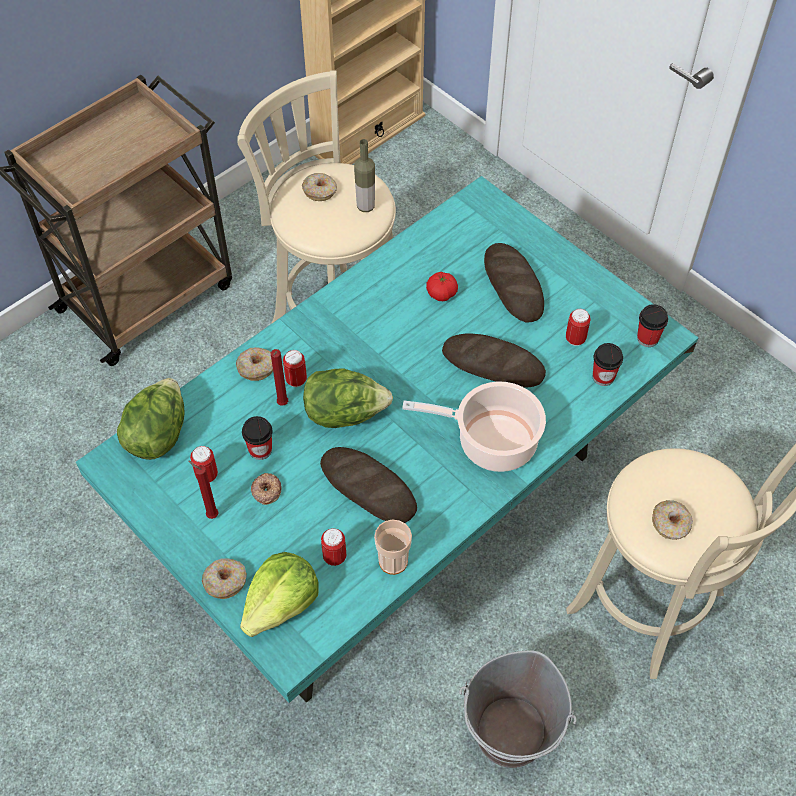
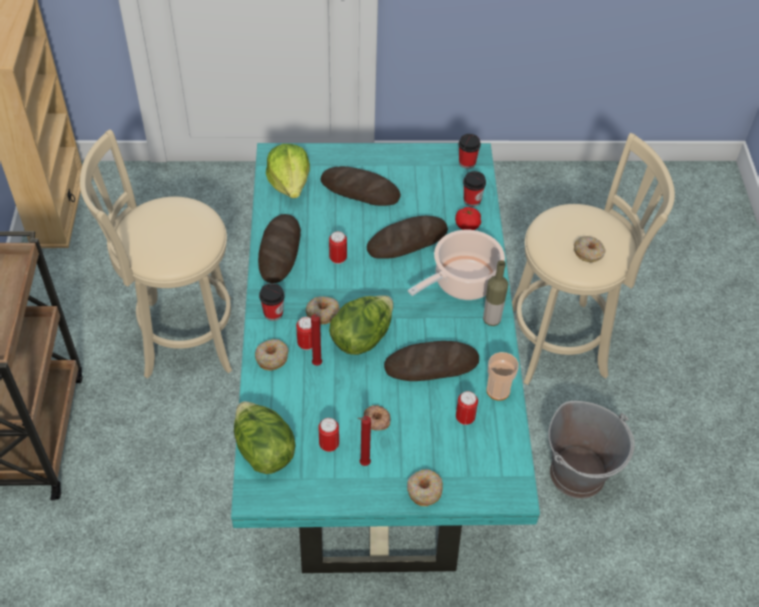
camera: 50 degrees left, 5 degrees down
lettuce [240,552,319,637] -> lettuce moved to [266,144,310,198]
cup [242,416,273,460] -> cup moved to [259,283,285,321]
donut [302,173,337,201] -> donut moved to [306,296,340,324]
bottle [354,139,375,212] -> bottle moved to [483,260,508,326]
tomato [426,272,458,301] -> tomato moved to [455,207,481,230]
can [566,309,591,346] -> can moved to [329,231,347,264]
none -> bread [258,214,301,283]

